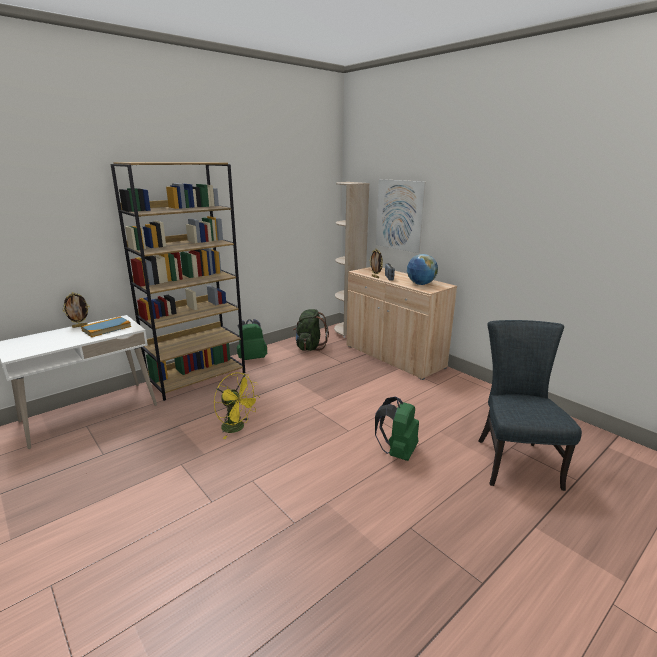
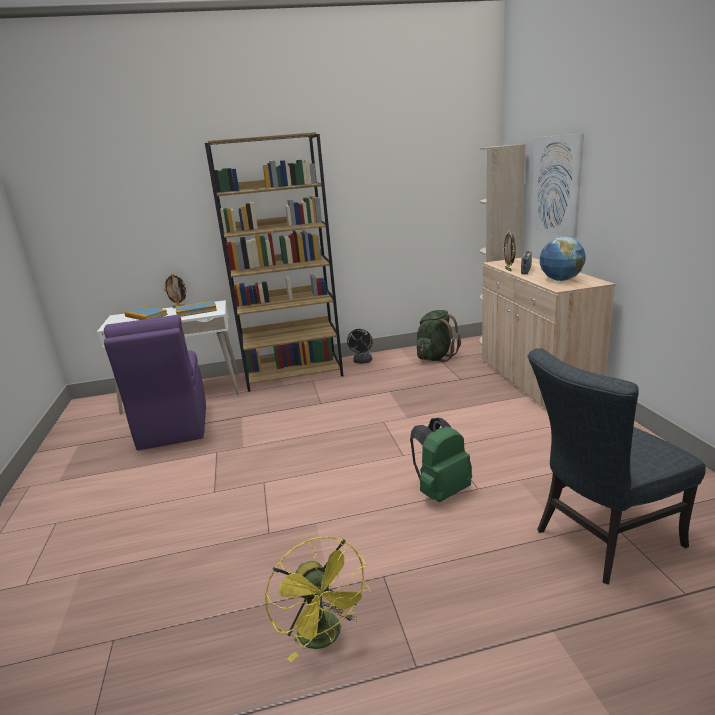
camera: 30 degrees right, 0 degrees up
yellow fan [214,372,259,439] -> yellow fan moved to [265,536,371,662]
green backpack [237,319,267,360] -> black fan [347,329,372,364]
grey chair [479,320,582,491] -> grey chair turned 150 degrees counterclockwise [528,348,706,585]
none -> purple chair [104,315,206,450]
none -> book [124,306,168,320]

